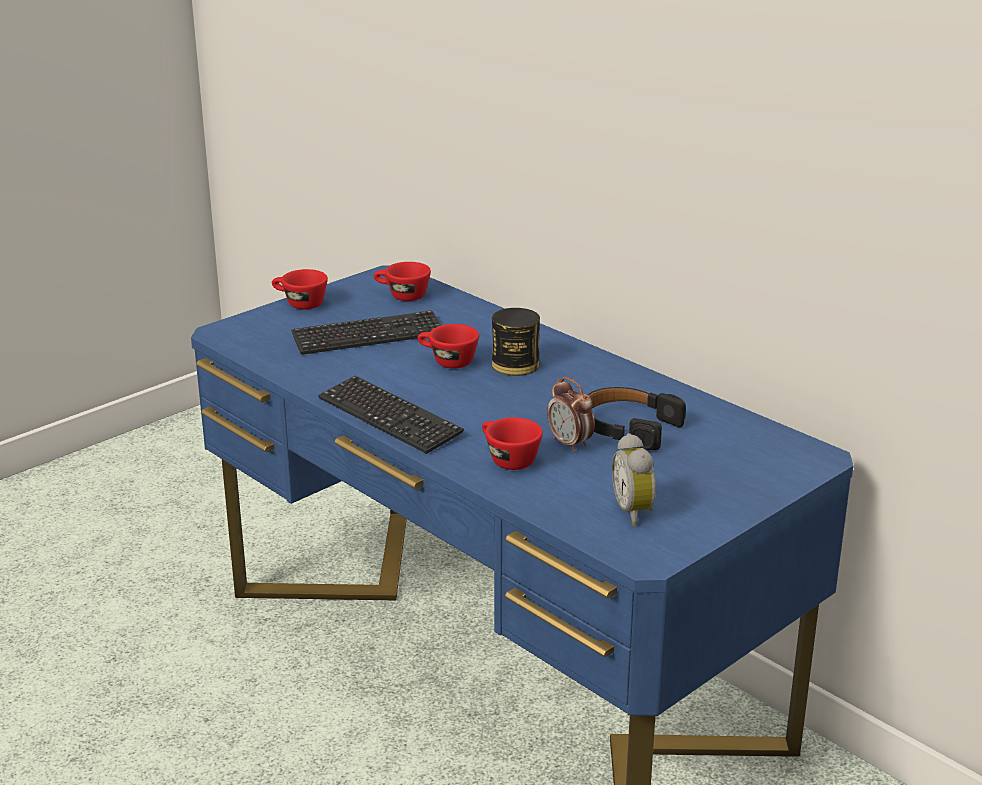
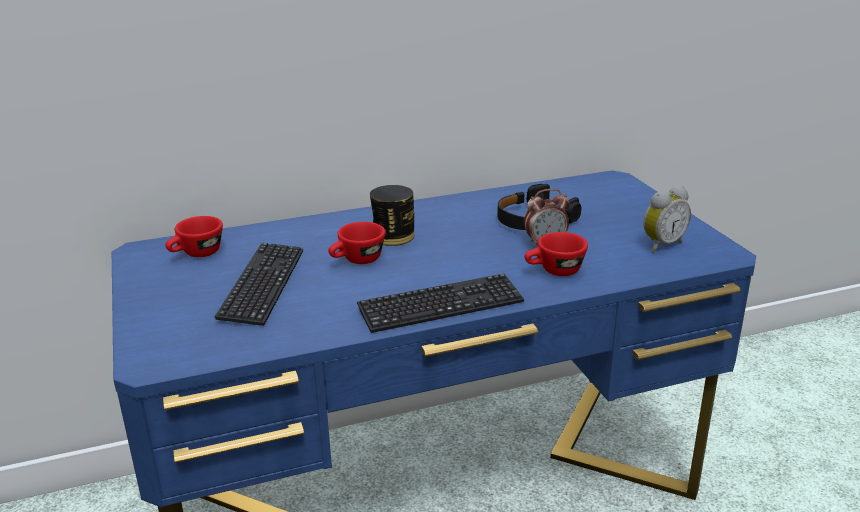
camera: 65 degrees left, 0 degrees up
red cup [272,269,328,309] -> none
alarm clock [612,433,656,526] -> alarm clock turned 45 degrees counterclockwise [643,186,691,252]

